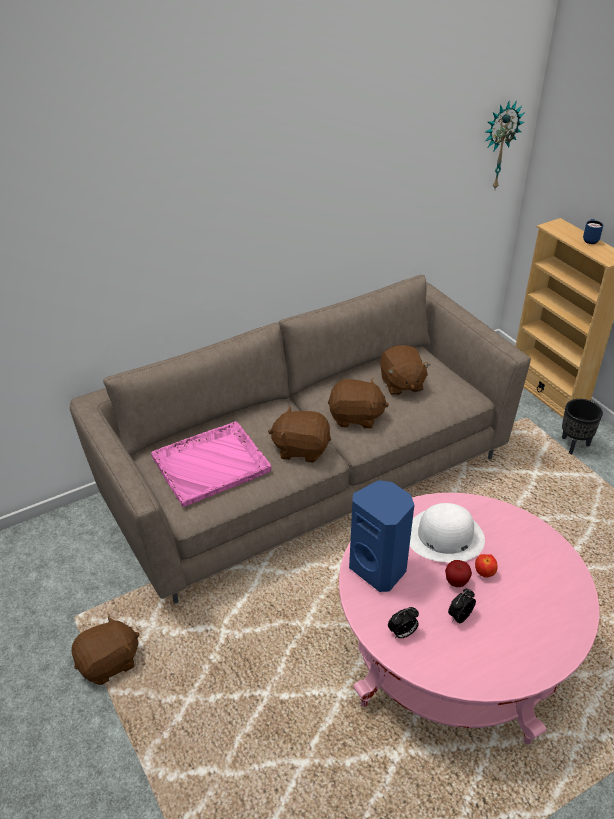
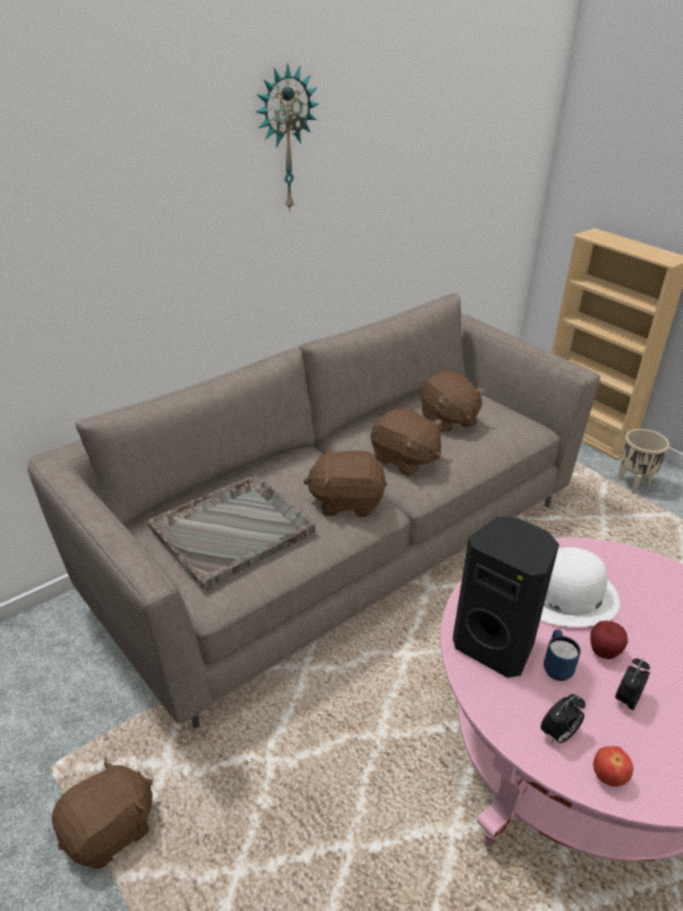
camera: 10 degrees left, 5 degrees down
pink tray [151,421,271,507] -> grey tray [148,474,315,589]
brown plush toy [328,378,389,429] -> brown plush toy turned 45 degrees clockwise [371,408,442,476]
blue speaker [349,480,414,592] -> black speaker [453,517,559,678]
apple [475,554,498,577] -> apple moved to [593,746,633,787]
wall clock [485,101,525,189] -> wall clock moved to [256,63,319,212]
black planter [562,399,603,454] -> beige planter [617,429,669,494]
blue mug [583,219,603,244] -> blue mug moved to [544,630,581,681]

